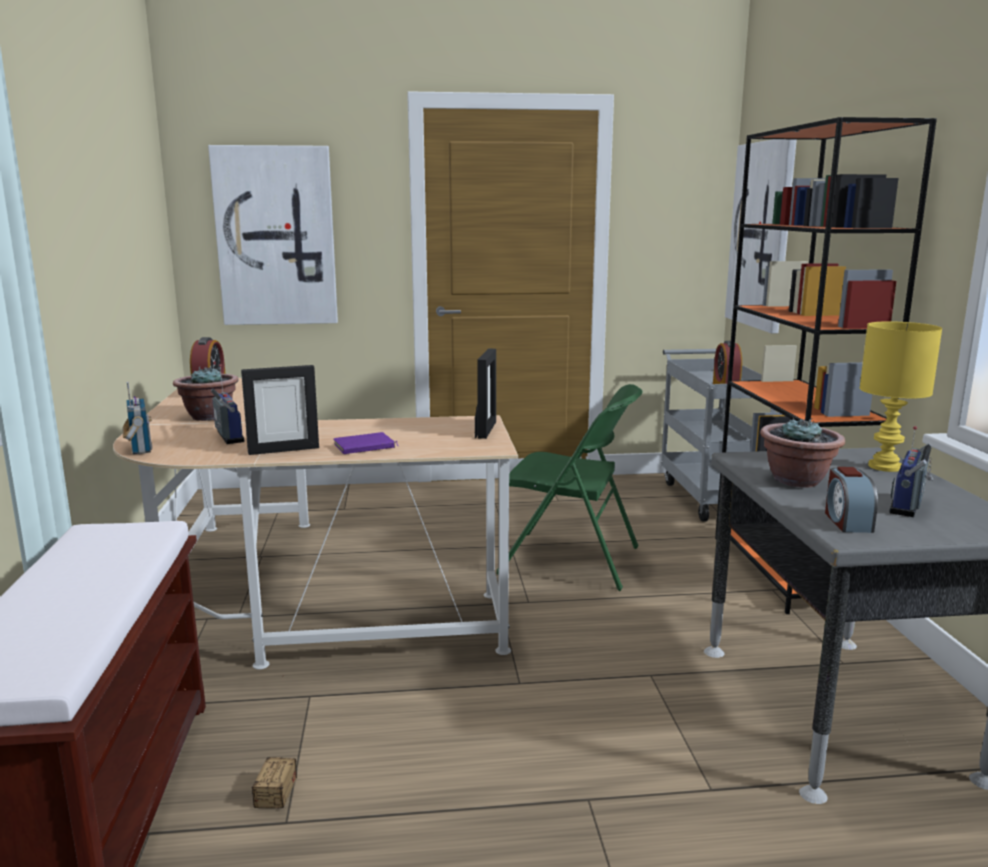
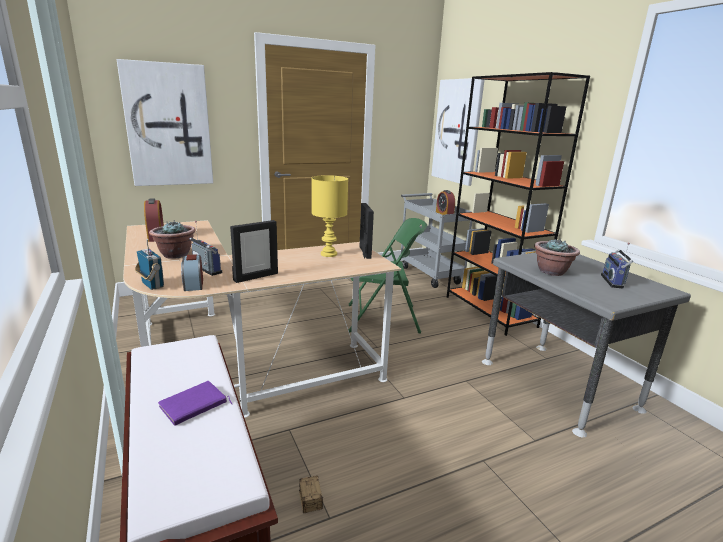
camera: 20 degrees left, 5 degrees up
purple book [334,432,398,454] -> purple book moved to [158,381,232,426]
alarm clock [825,467,878,533] -> alarm clock moved to [181,254,203,291]
yellow table lamp [859,321,942,472] -> yellow table lamp moved to [312,175,348,257]

